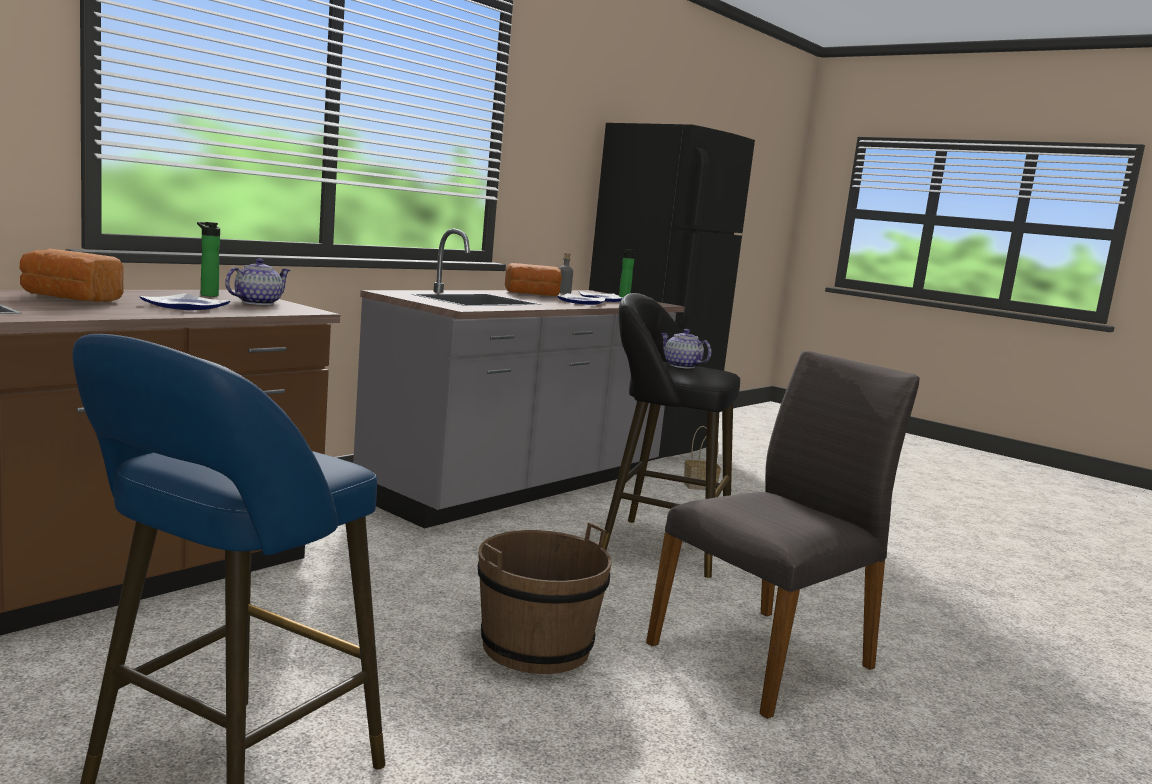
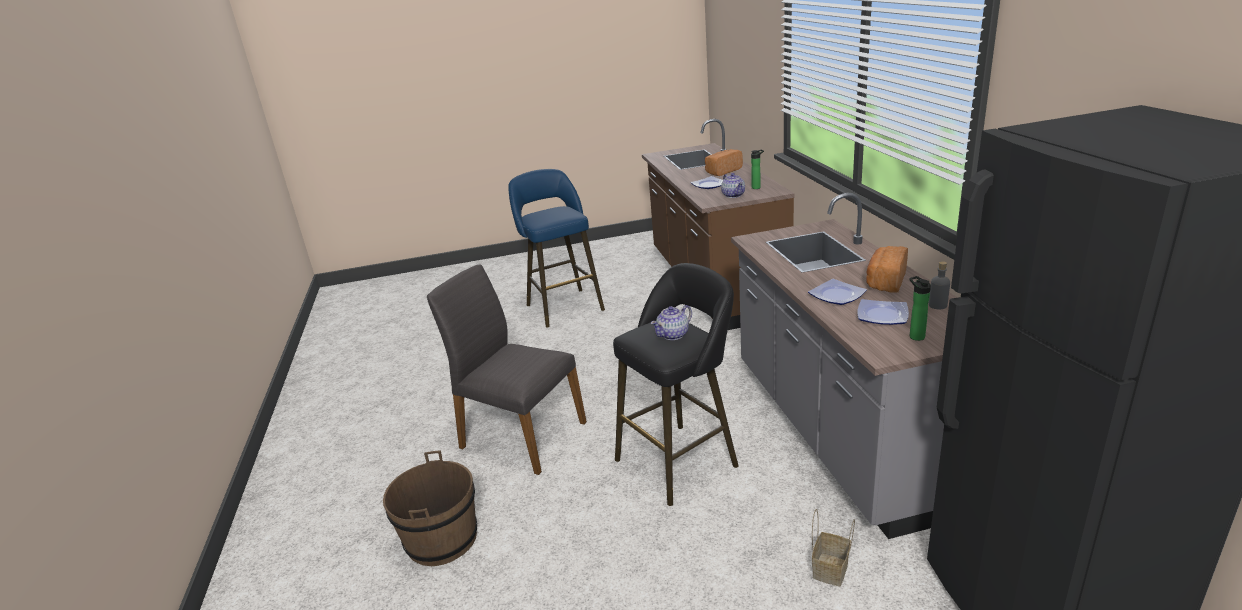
camera: 130 degrees right, 15 degrees up
brown bucket [478,522,612,674] -> brown bucket moved to [383,451,477,566]
grey chair [646,351,920,719] -> grey chair turned 120 degrees clockwise [427,265,587,475]
teapot [660,329,711,369] -> teapot turned 150 degrees clockwise [651,305,692,340]

